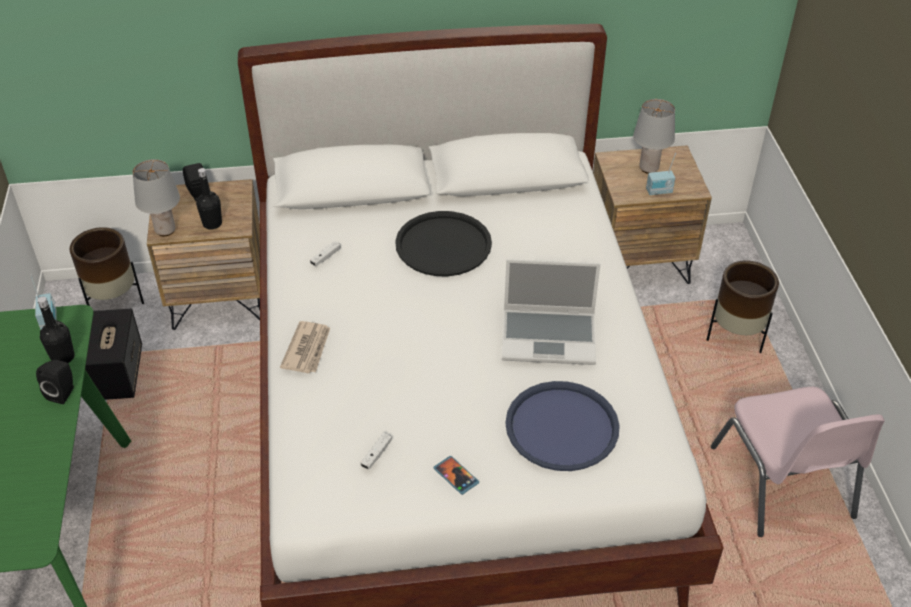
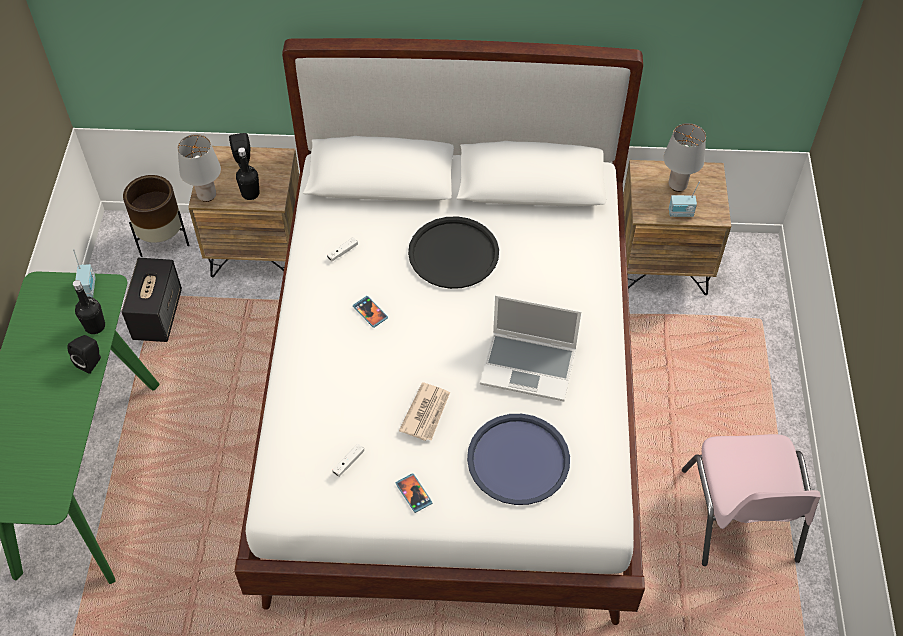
camera: 10 degrees right, 10 degrees up
newspaper [280,321,330,373] -> newspaper moved to [399,382,450,441]
brown planter [707,260,779,353] -> none
none -> phone [353,296,388,328]

